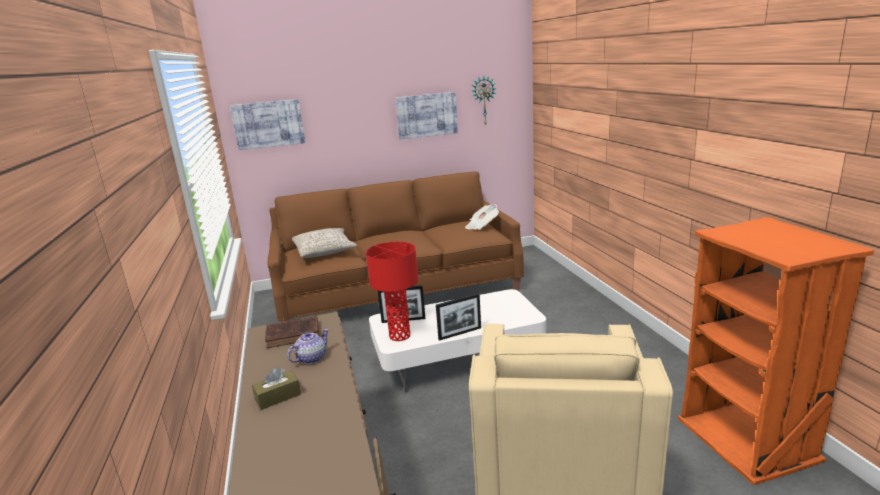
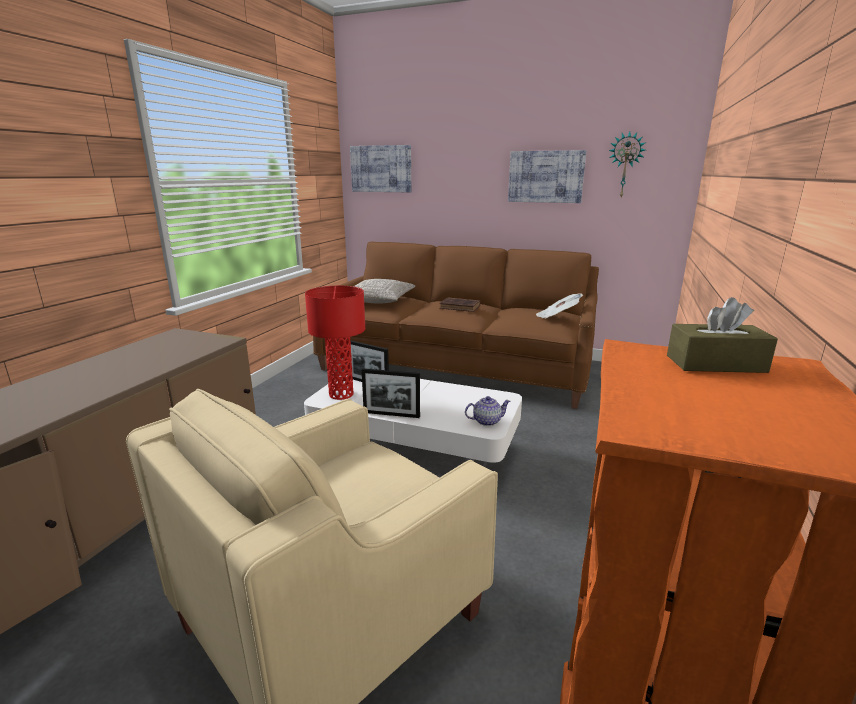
camera: 35 degrees right, 0 degrees up
brown tissue box [252,367,301,410] -> brown tissue box moved to [667,297,778,373]
brown book [265,316,320,348] -> brown book moved to [440,297,480,312]
teapot [287,329,329,364] -> teapot moved to [465,396,510,426]

